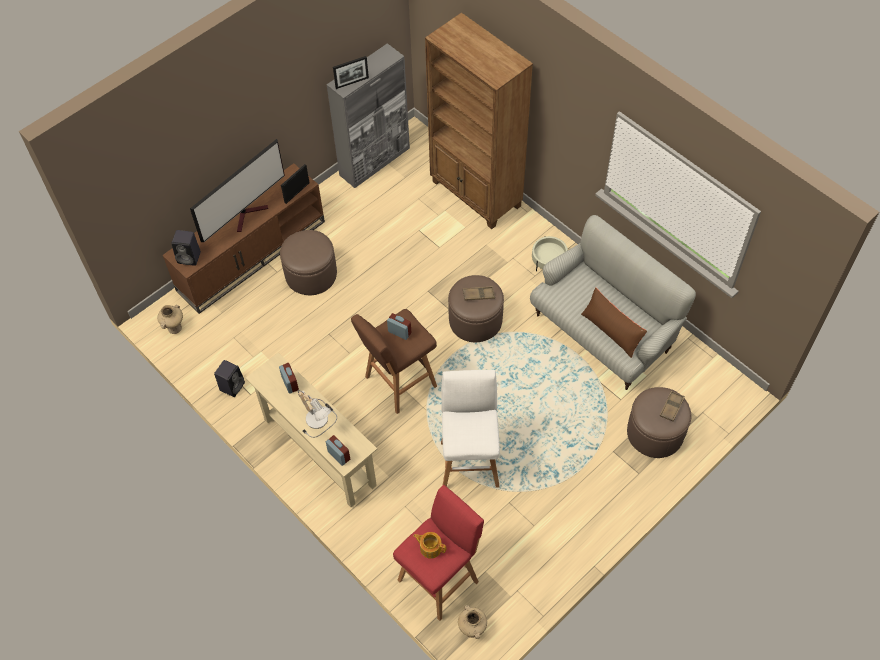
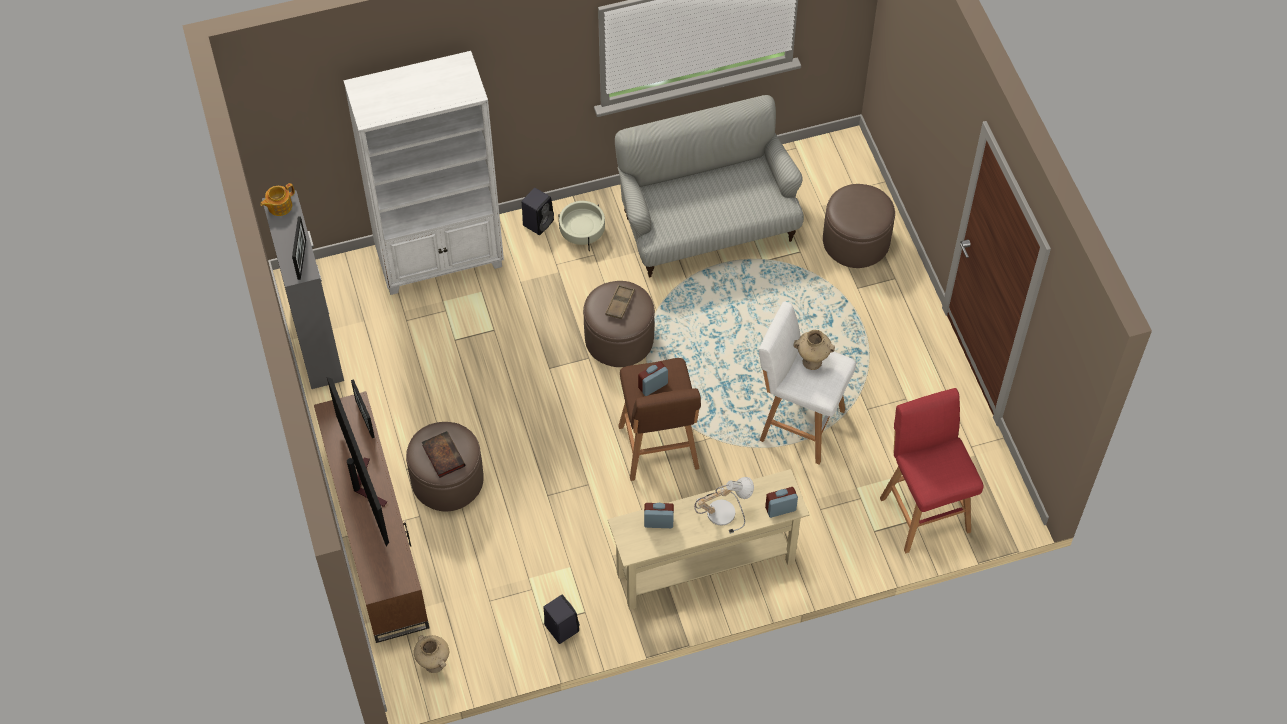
camera: 65 degrees left, 0 degrees up
black speaker [171,230,201,266] -> black speaker moved to [522,188,554,235]
teapot [413,532,446,559] -> teapot moved to [260,183,295,216]
brown bookcase [425,13,533,229] -> white bookcase [343,51,504,295]
beige vase [458,605,487,639] -> beige vase moved to [794,330,835,370]
brown pillow [581,287,647,358] -> none
brown tray [660,391,685,421] -> none
none -> book [422,431,465,478]

